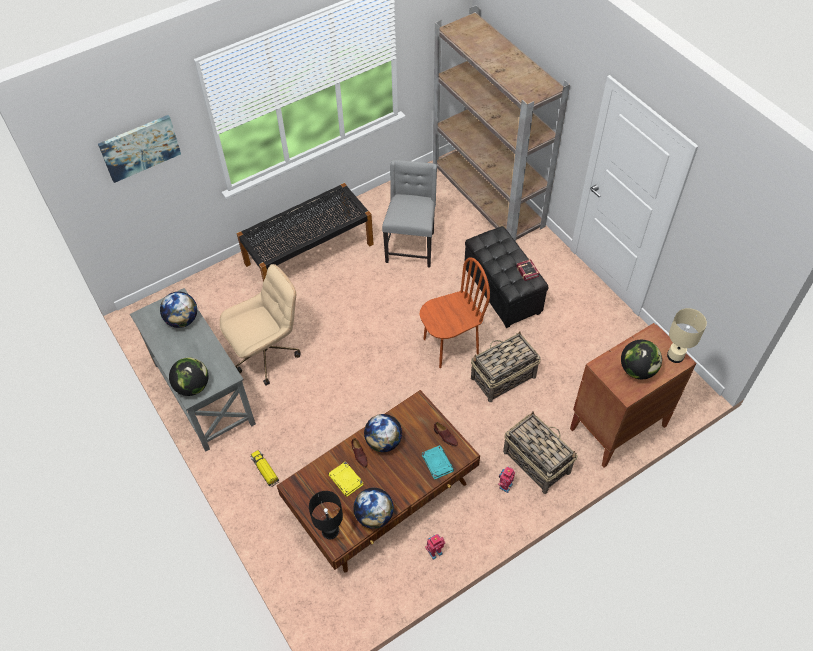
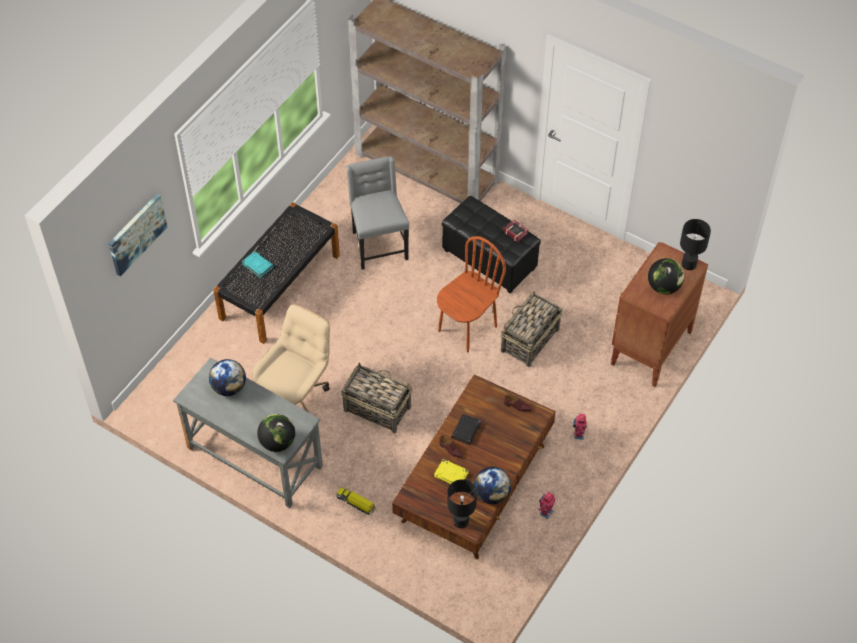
camera: 25 degrees left, 0 degrees up
globe [364,414,402,452] -> black book [451,414,481,445]
turquoise book [422,445,454,480] -> turquoise book moved to [242,251,274,278]
basket [503,411,578,494] -> basket moved to [341,362,412,433]
beige table lamp [667,308,707,363] -> black table lamp [680,219,711,270]

